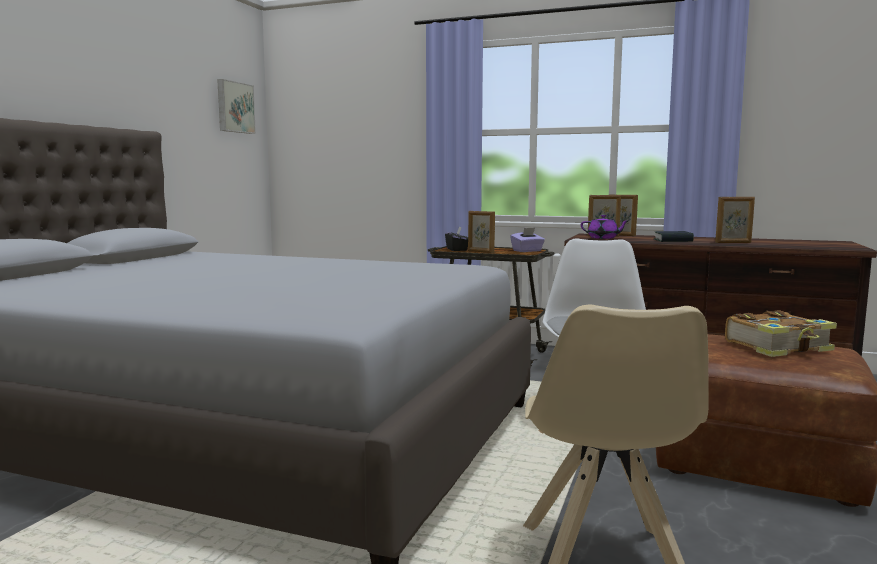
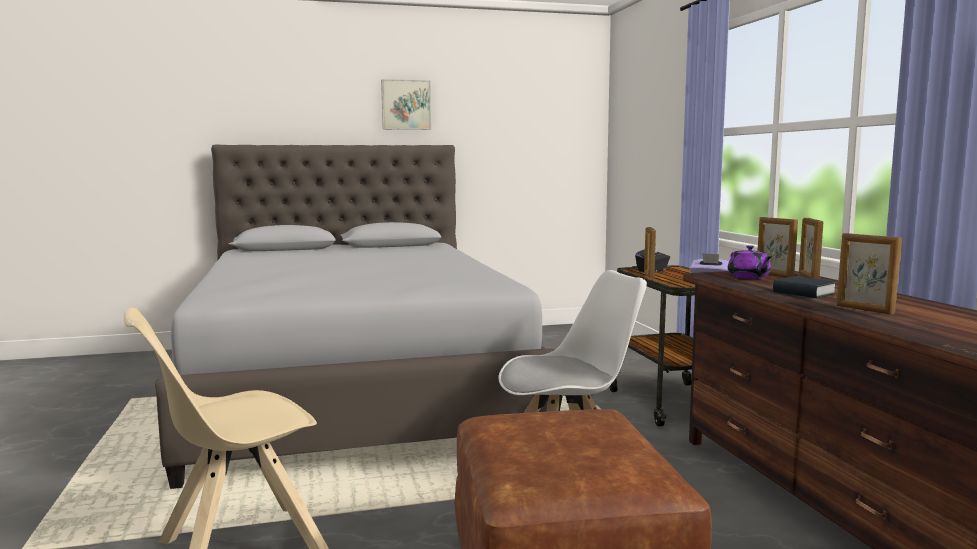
camera: 55 degrees right, 0 degrees up
picture [217,79,256,134] -> picture moved to [381,79,431,130]
book [725,310,837,357] -> none

